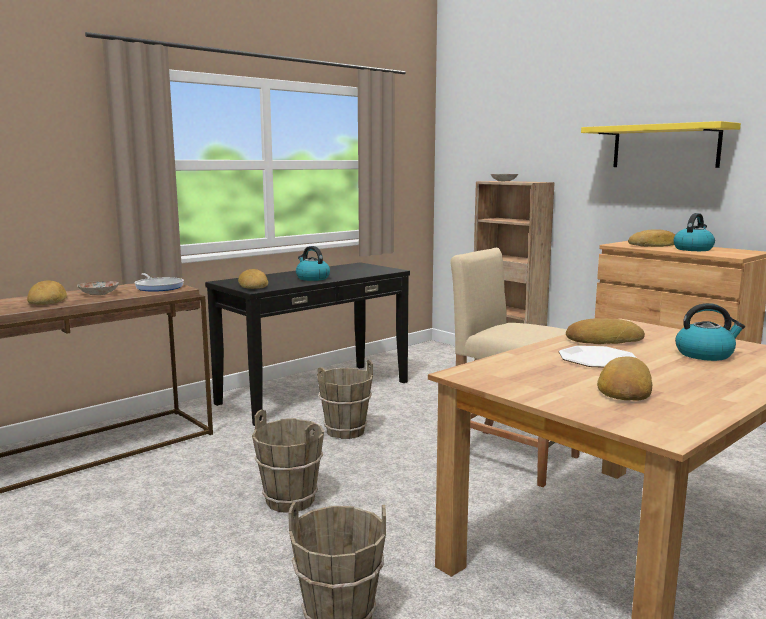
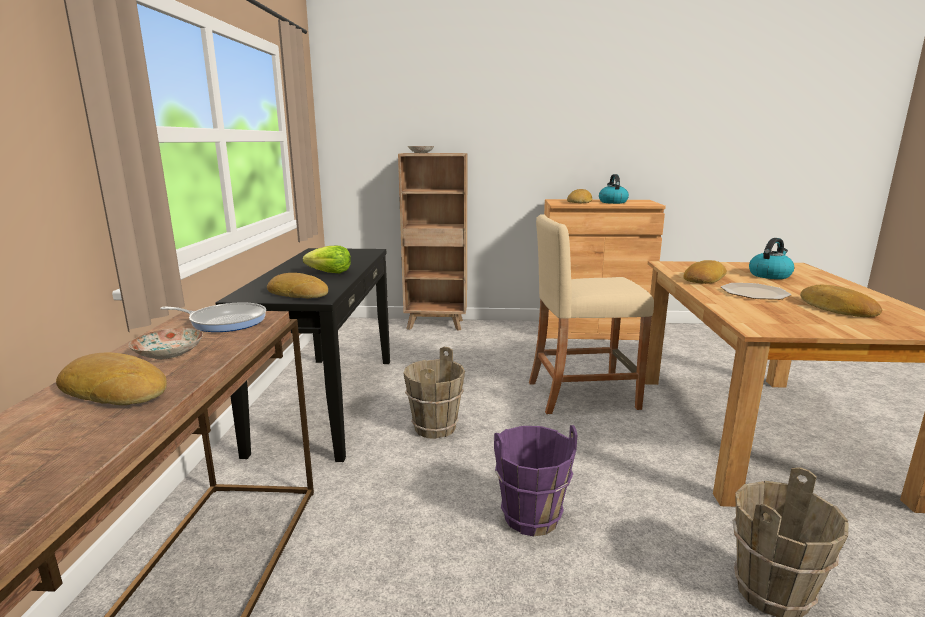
camera: 45 degrees left, 5 degrees up
brown bucket [252,410,324,513] -> purple bucket [494,425,577,536]
kettle [296,246,330,281] -> lettuce [303,245,351,273]
yellow shelf [581,121,741,168] -> none

